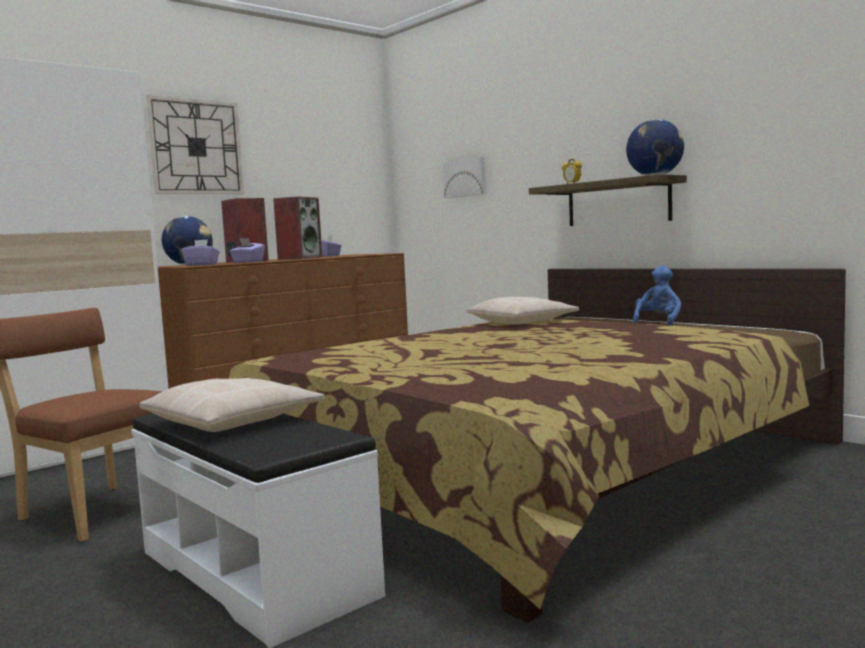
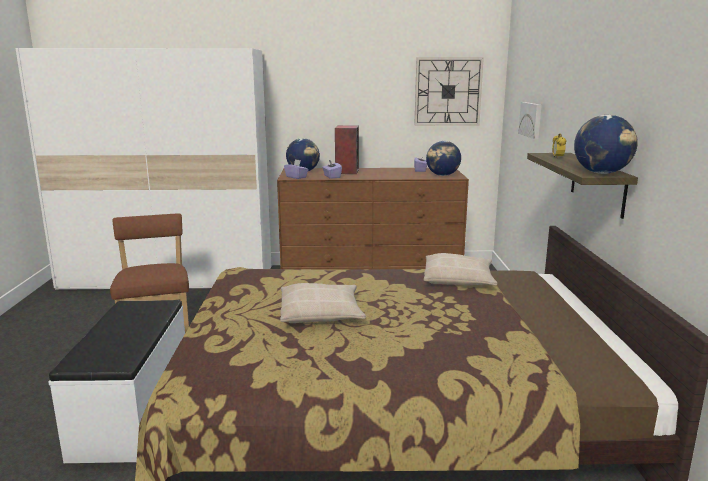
camera: 40 degrees right, 10 degrees up
beige pillow [139,378,325,432] -> beige pillow moved to [280,283,366,323]
wall clock [146,95,244,194] -> wall clock moved to [414,57,484,126]
speaker [273,196,322,260] -> none
blue plush toy [633,265,682,326] -> none
none -> globe [426,141,461,176]

